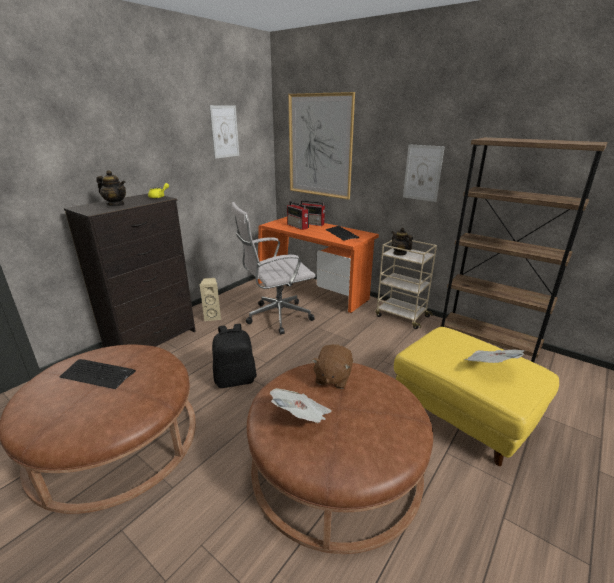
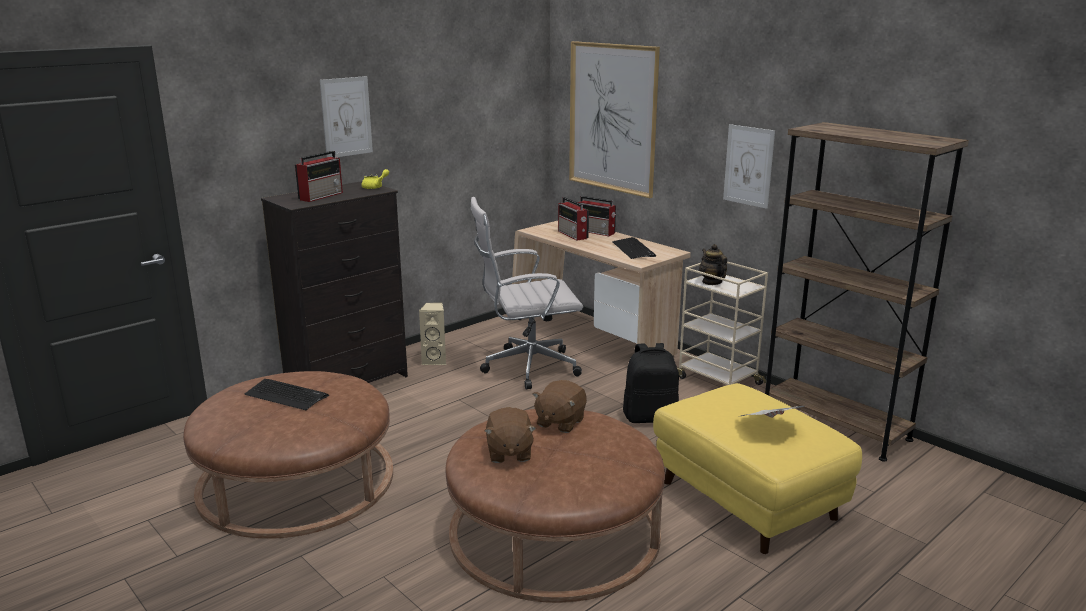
camera: 10 degrees right, 5 degrees down
teapot [96,170,126,206] -> radio [295,151,343,202]
picture [209,105,239,159] -> picture moved to [320,76,373,157]
black backpack [212,324,257,388] -> black backpack moved to [623,343,679,423]
orange desk [258,217,379,313] -> beige desk [511,221,691,357]
newspaper [270,388,332,423] -> brown plush toy [484,407,536,463]

